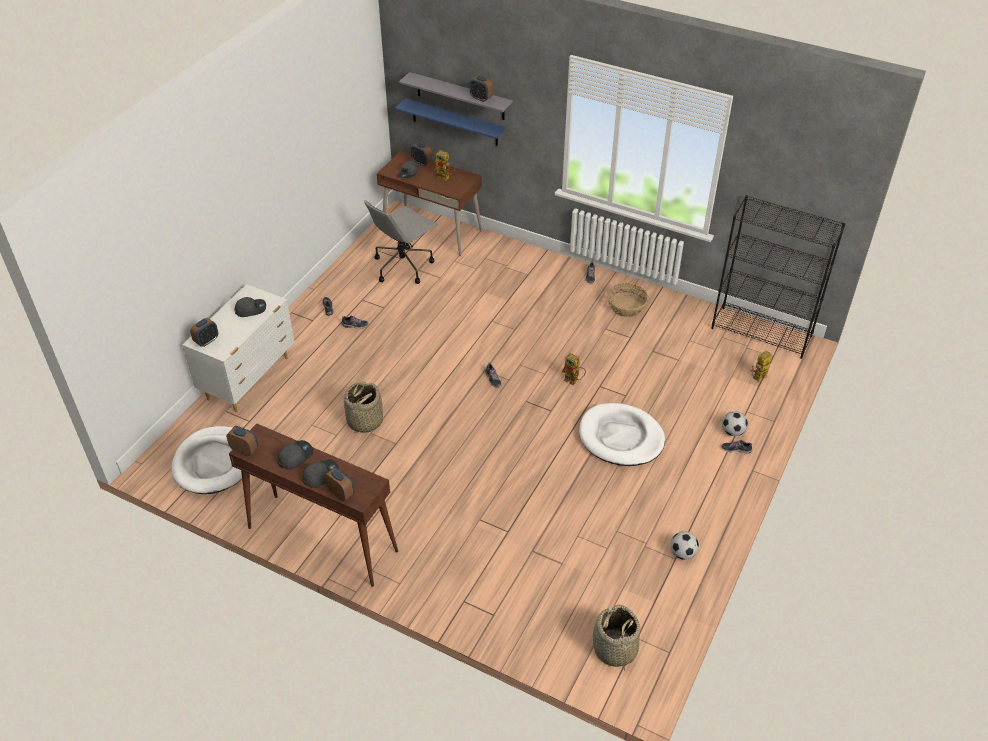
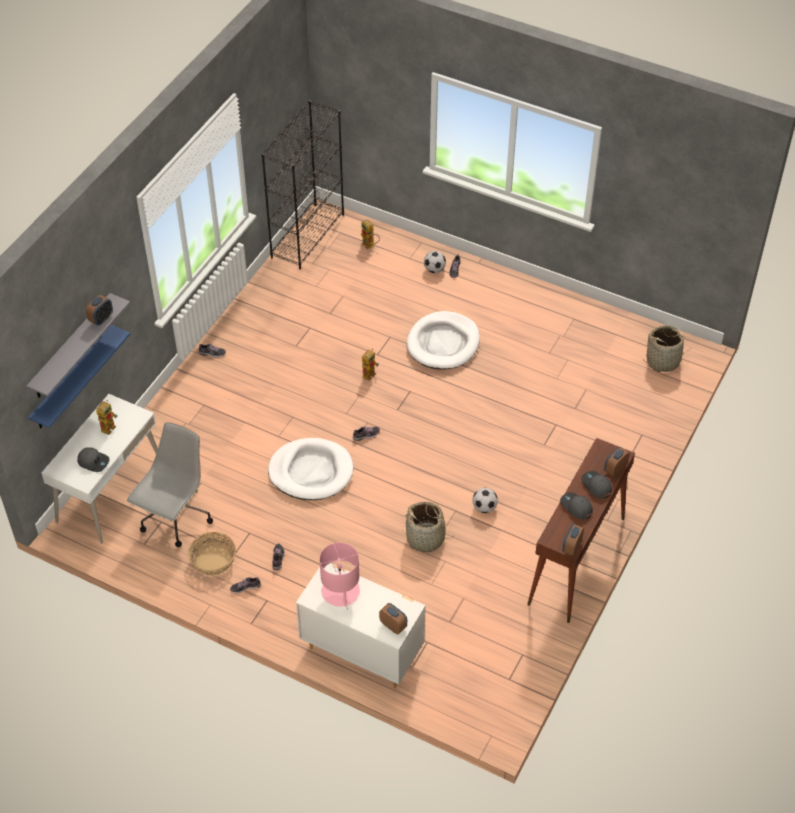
camera: 90 degrees left, 5 degrees up
white dog bed [171,426,242,494] -> white dog bed moved to [268,438,353,500]
grey cap [235,297,266,317] -> pink table lamp [319,543,360,609]
grey office chair [364,200,438,284] -> grey office chair turned 105 degrees counterclockwise [127,422,213,547]
brown desk [377,151,482,256] -> white desk [42,394,158,544]
alarm clock [411,142,432,166] -> none
basket [607,283,648,317] -> basket moved to [188,532,236,576]
football [670,531,699,560] -> football moved to [473,488,498,513]

